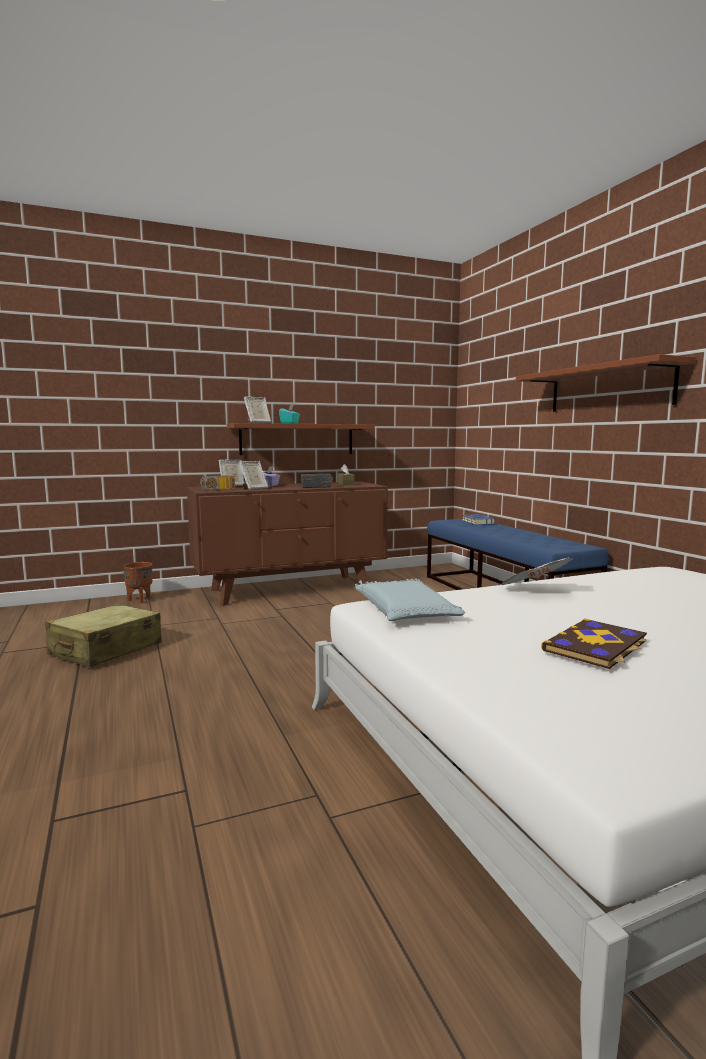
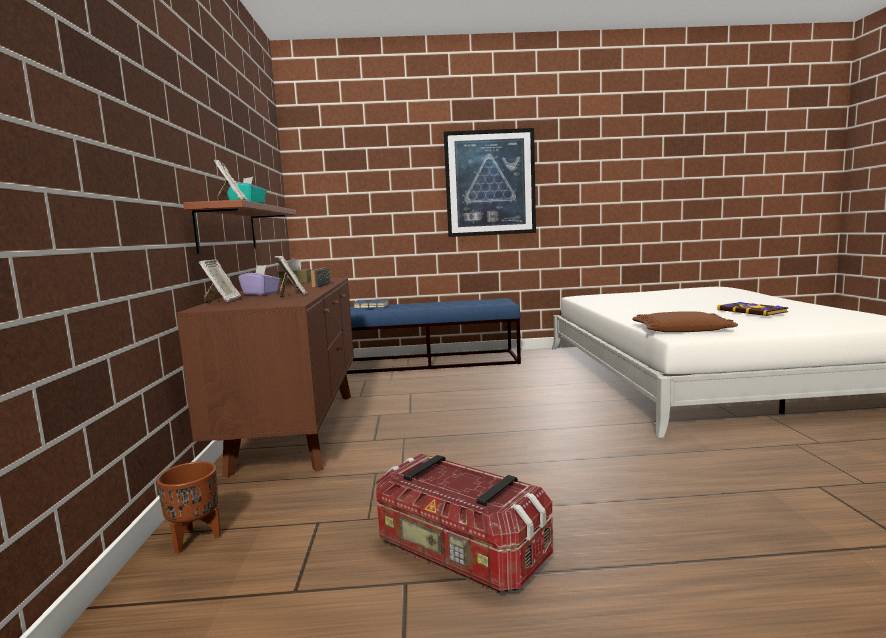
camera: 70 degrees left, 0 degrees up
beige suitcase [45,604,162,667] -> storage box [376,453,553,593]
radio [200,475,235,491] -> none
blue pillow [355,578,465,621] -> brown pillow [632,312,738,332]
newspaper [498,557,573,585] -> none
brown shelf [516,354,696,412] -> picture [444,128,536,237]

